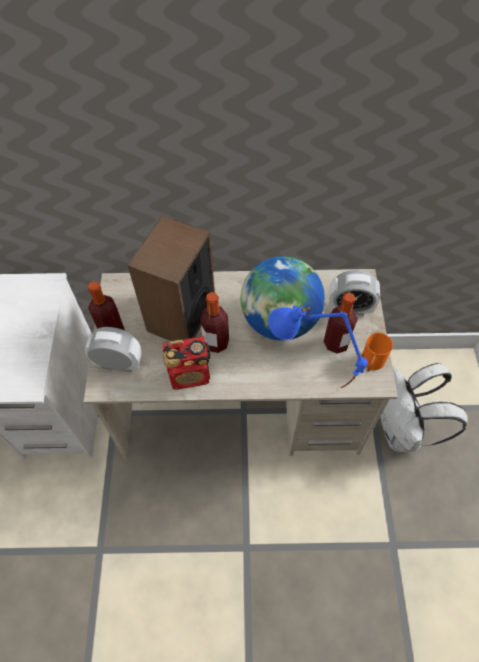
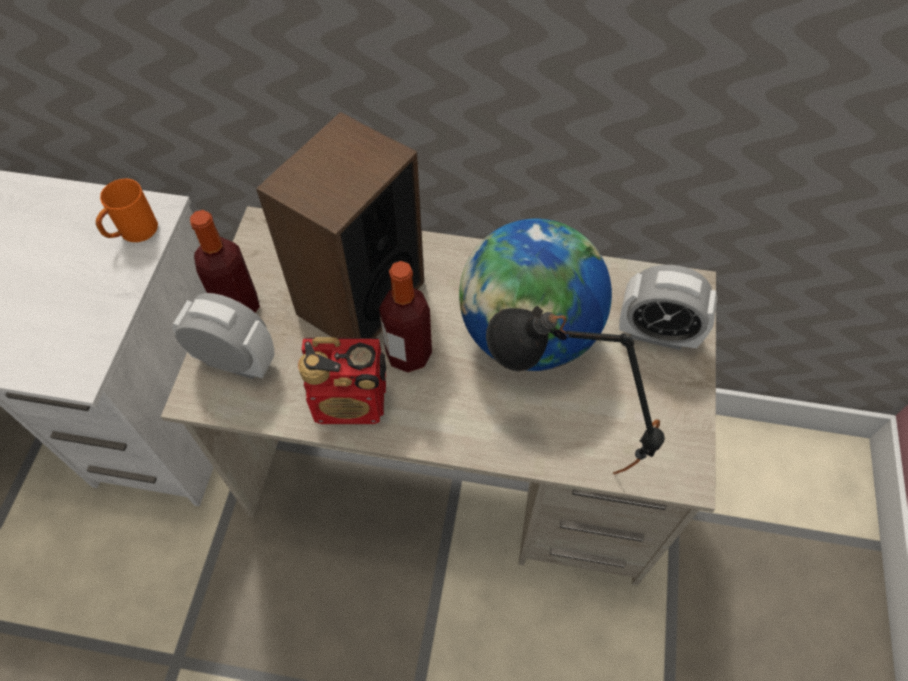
camera: 10 degrees right, 0 degrees up
blue table lamp [268,305,368,388] -> black table lamp [486,306,665,474]
bottle [323,293,358,354] -> none
orange mug [363,333,393,372] -> orange mug moved to [96,178,158,242]
white backpack [380,363,468,452] -> none

